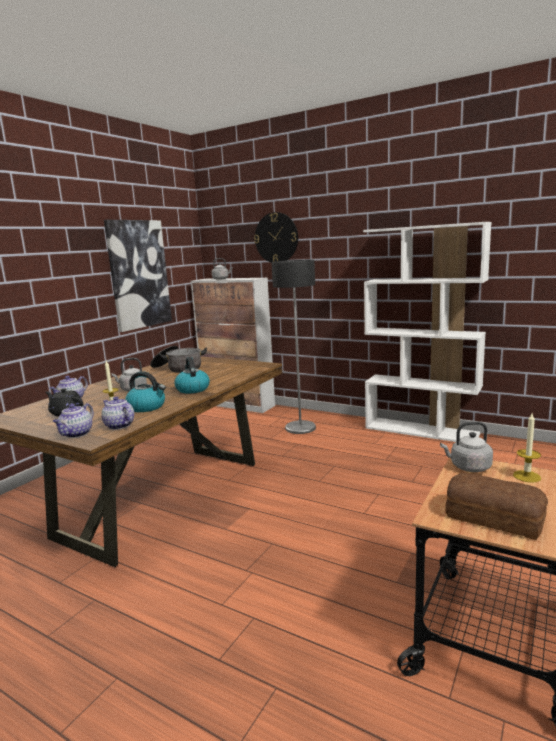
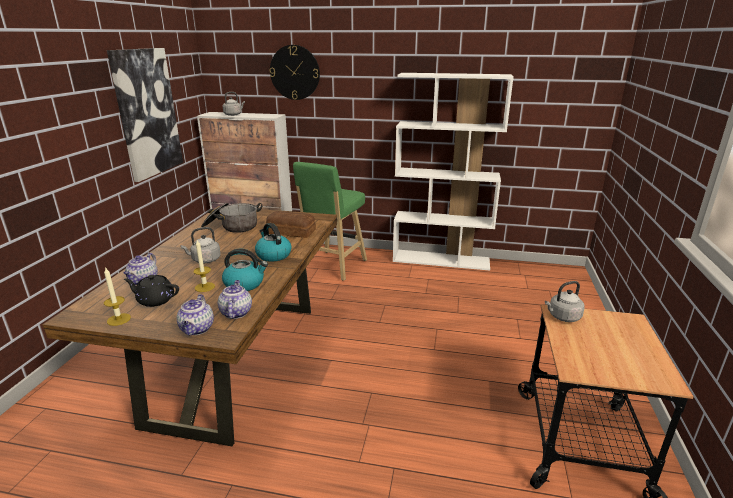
camera: 20 degrees left, 10 degrees up
teapot [101,397,134,430] -> teapot turned 60 degrees clockwise [218,280,252,319]
floor lamp [271,259,316,434] -> green stool [293,162,367,281]
bread [445,473,548,540] -> bread moved to [266,211,316,238]
candle [513,414,541,483] -> candle moved to [104,267,131,326]

